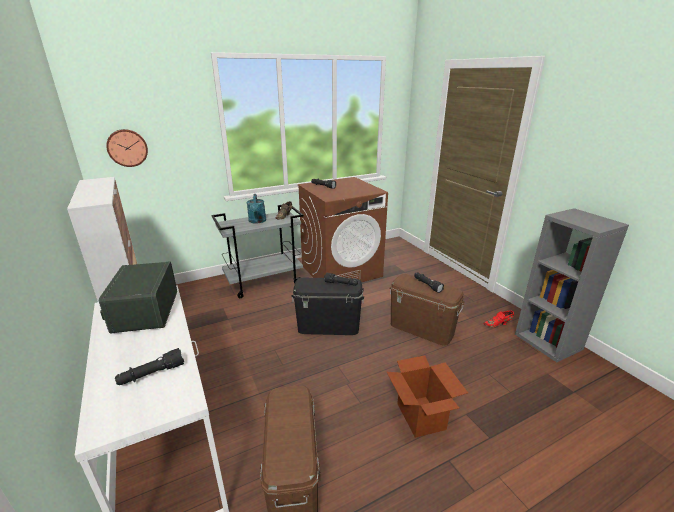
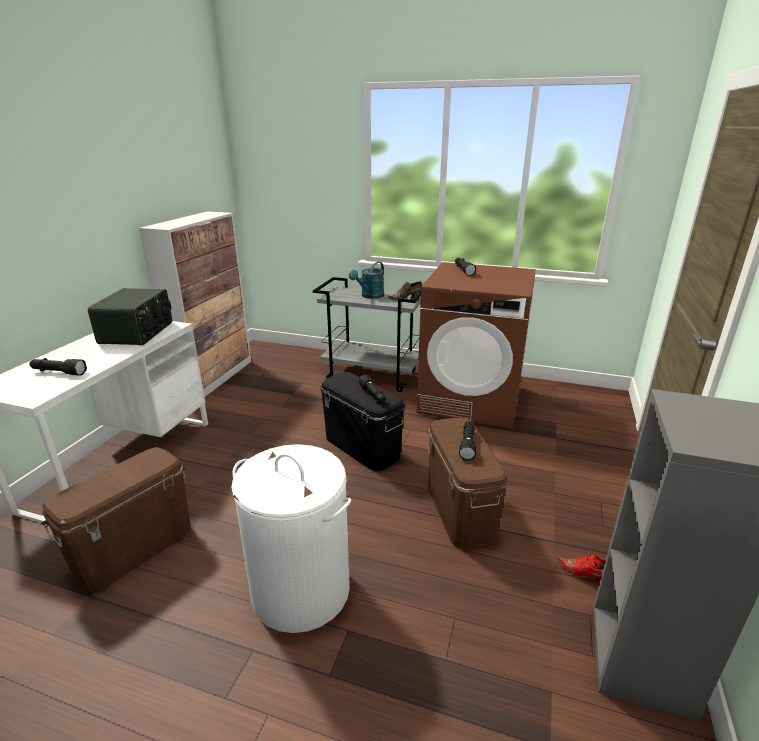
camera: 45 degrees right, 0 degrees up
radio [98,261,177,334] -> radio turned 150 degrees clockwise [88,288,172,345]
wall clock [106,129,148,167] -> none
cardboard box [387,356,468,438] -> white laundry basket [231,444,351,633]

